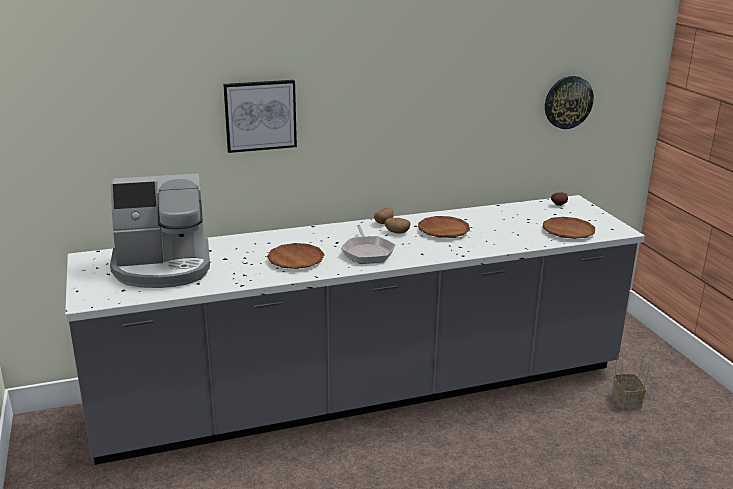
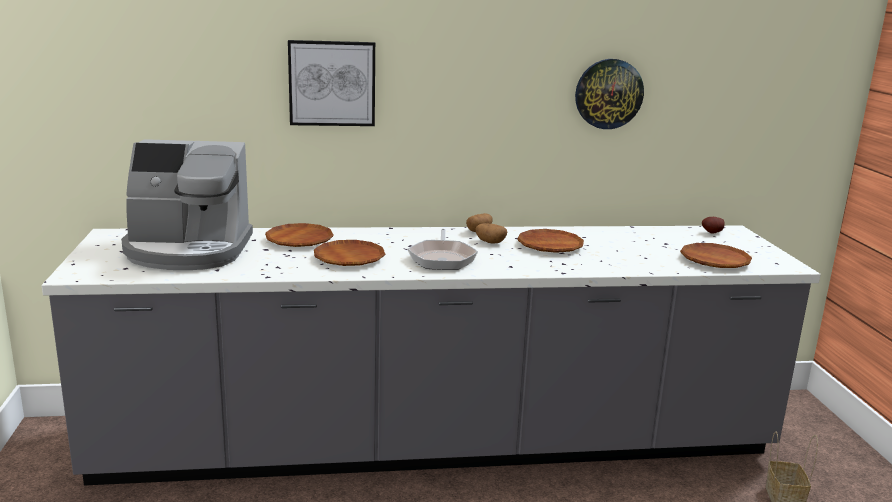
camera: 10 degrees right, 5 degrees down
wall clock [545,76,594,129] -> wall clock moved to [575,59,644,129]
none -> brown plate [265,223,334,247]

